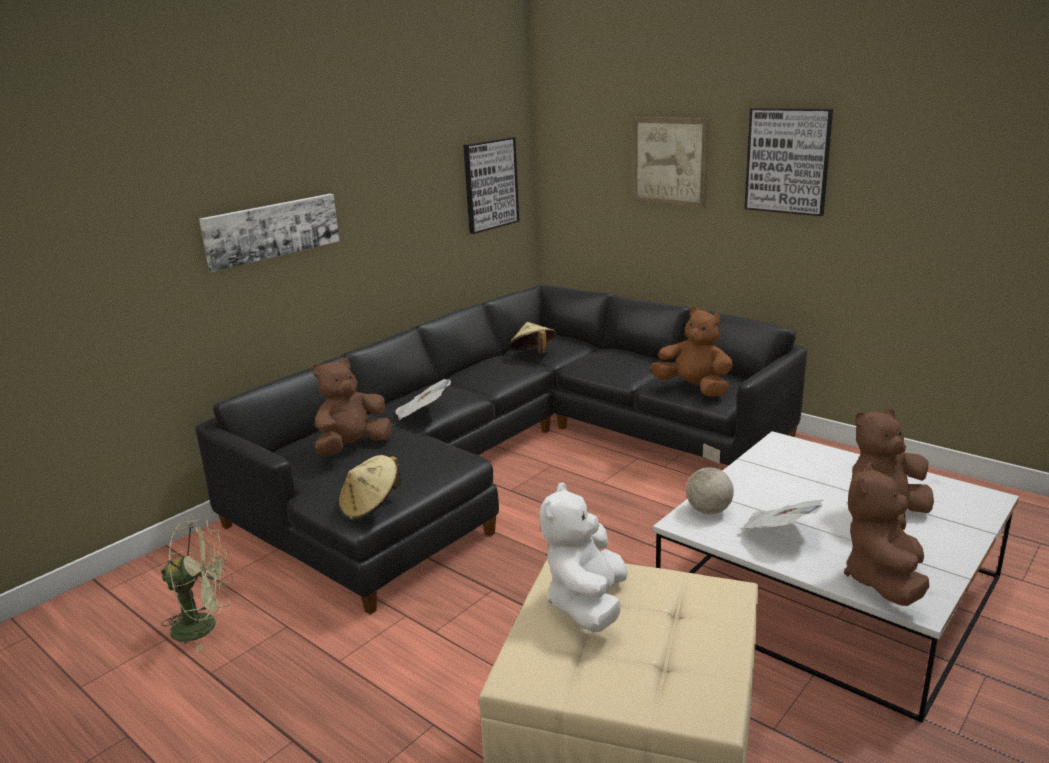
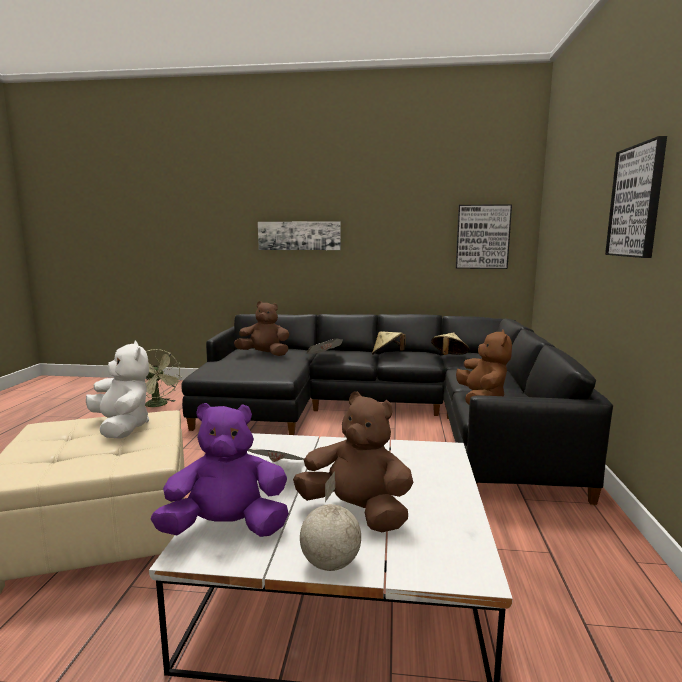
camera: 55 degrees right, 10 degrees down
beige hat [339,455,401,520] -> beige hat moved to [372,331,406,355]
white plush toy [540,482,628,632] -> white plush toy turned 75 degrees clockwise [86,341,149,438]
picture [633,117,709,208] -> none
globe [686,443,734,514] -> globe moved to [300,471,361,571]
brown plush toy [844,462,929,606] -> purple plush toy [151,403,289,537]

